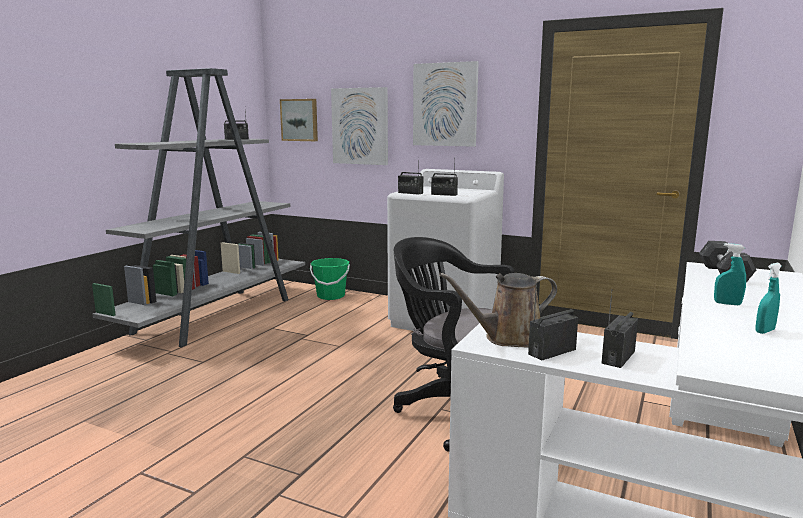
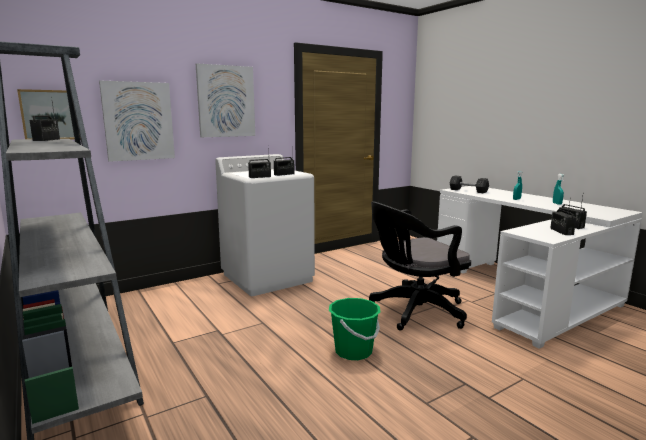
camera: 60 degrees left, 0 degrees up
green bucket [310,258,350,300] -> green bucket moved to [329,298,380,360]
brown watering can [439,273,557,347] -> none

